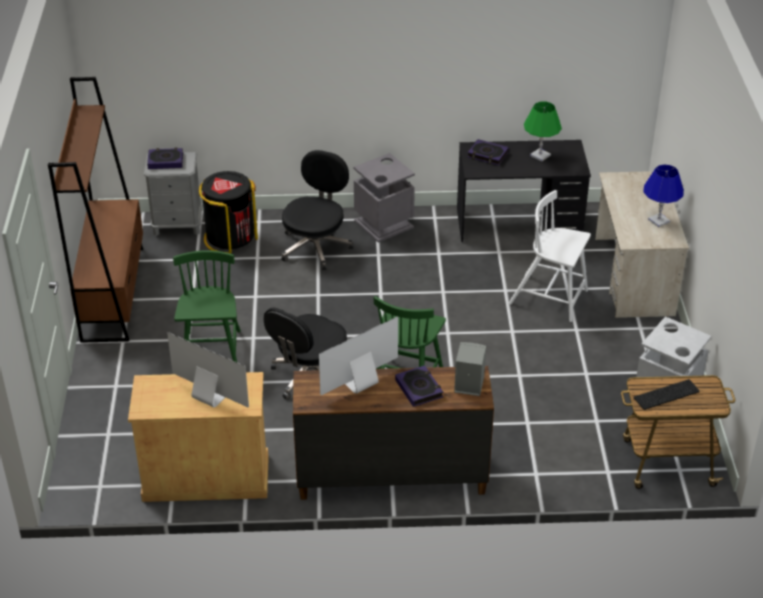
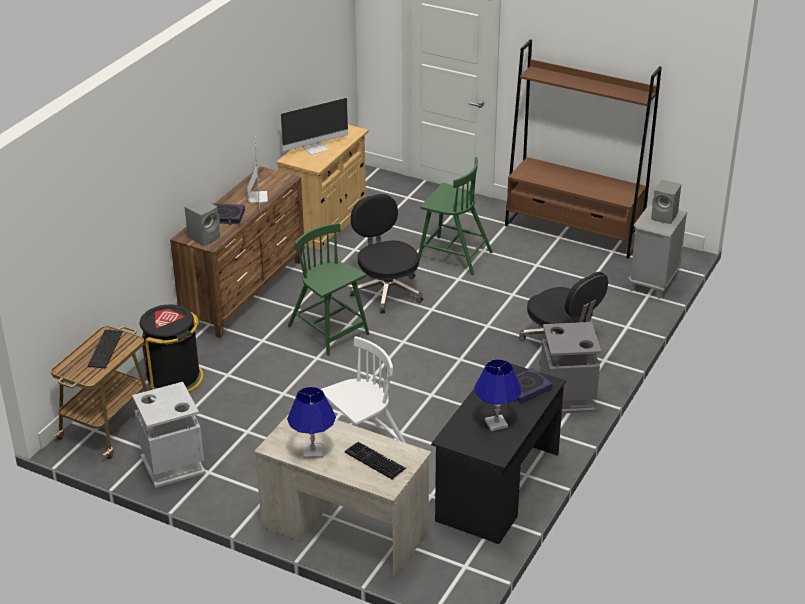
camera: 120 degrees right, 5 degrees down
book [147,148,183,169] -> grey speaker [651,180,681,224]
black trash can [199,171,258,254] -> black trash can moved to [140,305,204,392]
green table lamp [524,101,562,162] -> blue table lamp [475,359,522,431]
none -> keyboard [345,442,407,480]

